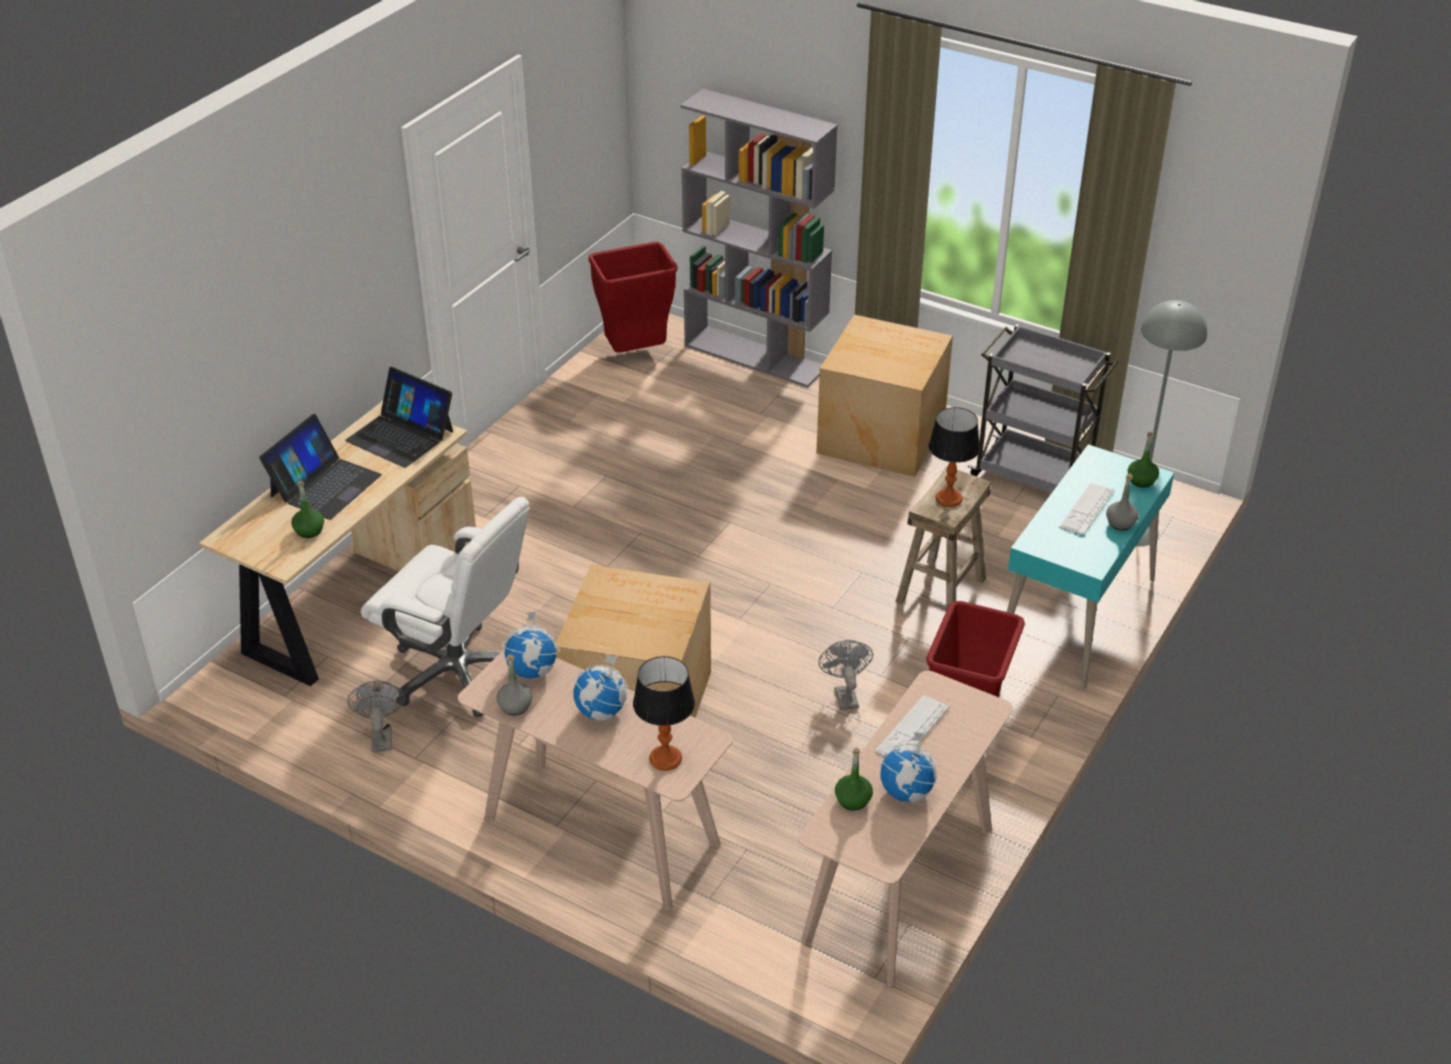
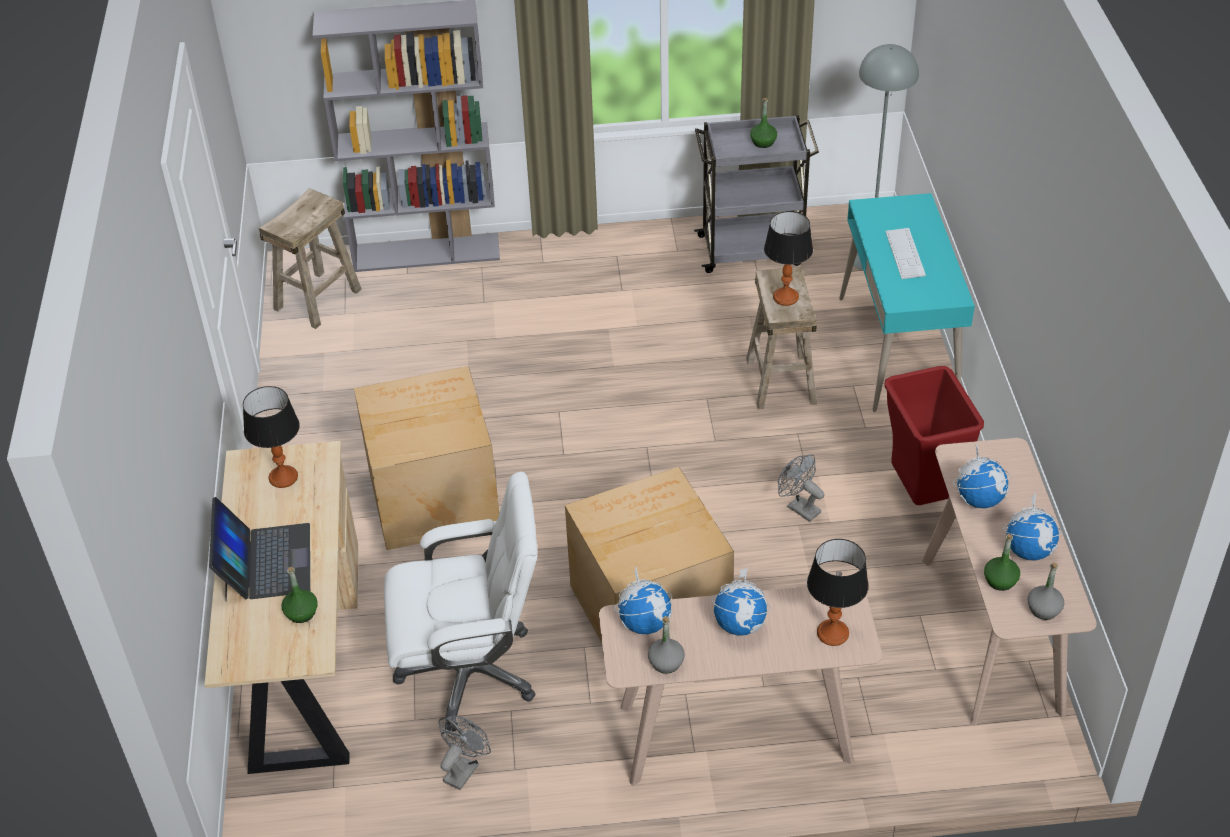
camera: 35 degrees left, 5 degrees up
laptop [345,367,453,468] -> table lamp [243,386,300,488]
grey fan [347,681,405,752] -> grey fan turned 75 degrees clockwise [438,716,491,790]
red trash can [588,242,677,353] -> beige stool [259,188,362,329]
cardboard box [816,315,953,477] -> cardboard box moved to [354,366,499,550]
keyboard [875,695,949,757] -> globe [953,444,1010,508]
grey bottle [1106,473,1139,531] -> grey bottle moved to [1027,562,1065,620]
green bottle [1128,432,1159,488] -> green bottle moved to [750,98,777,148]

